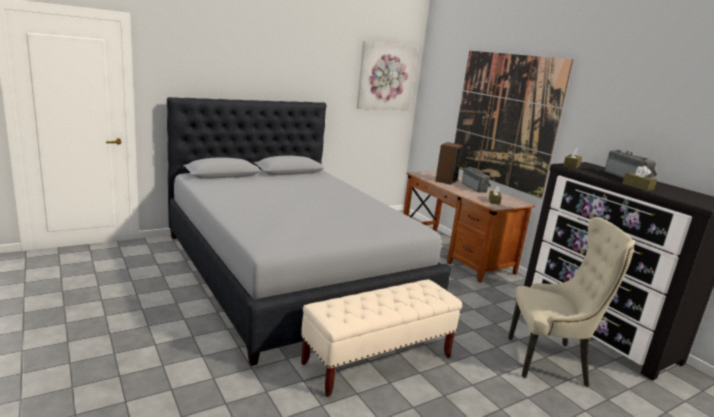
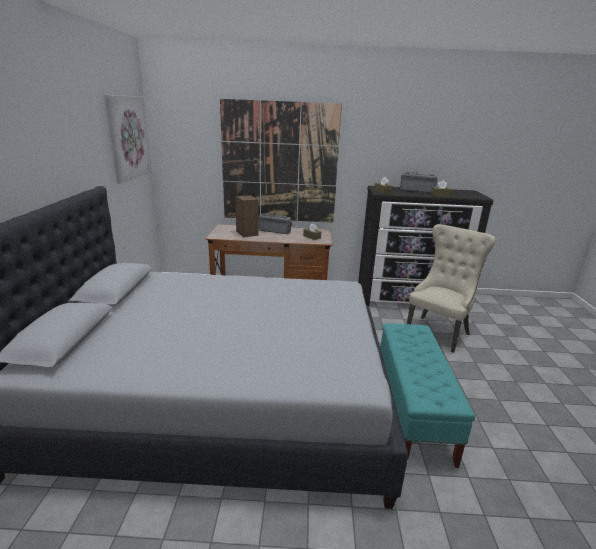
camera: 55 degrees left, 5 degrees up
beige bench [301,279,462,397] -> turquoise bench [380,323,475,468]

